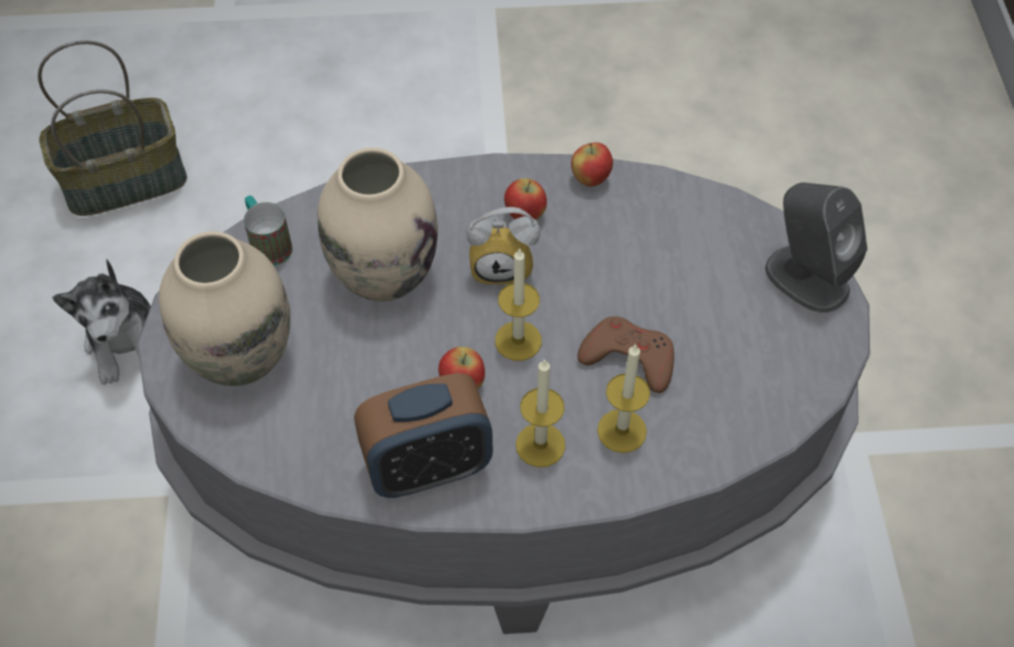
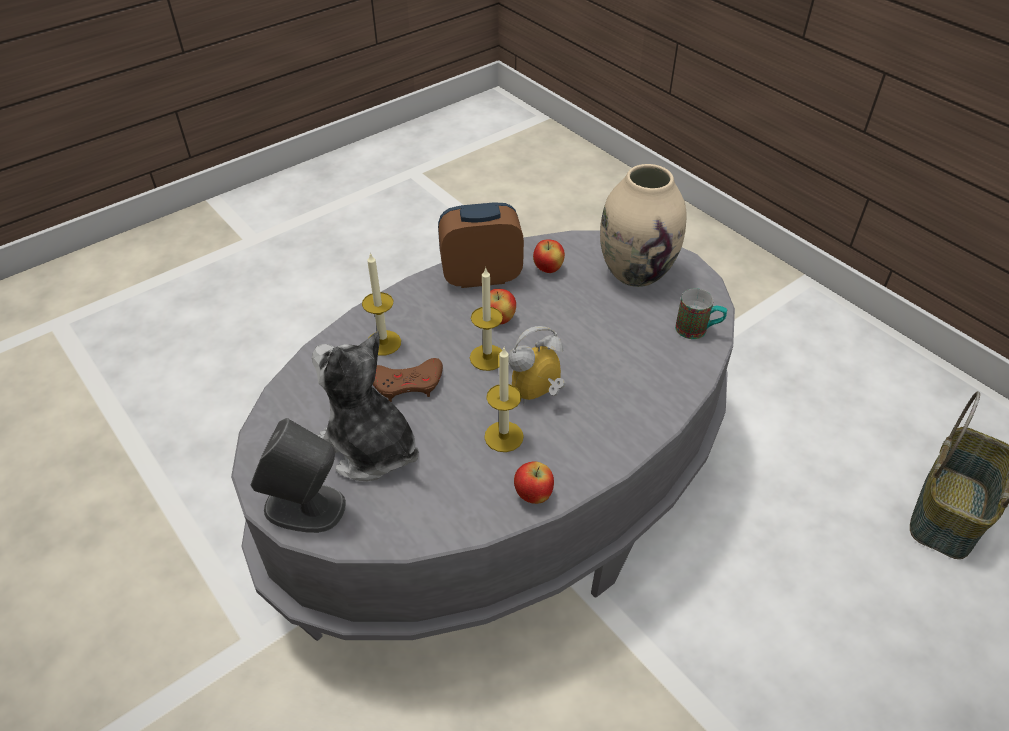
camera: 145 degrees right, 10 degrees down
plush toy [52,259,151,385] -> plush toy moved to [312,331,419,481]
beige vase [318,148,438,302] -> none
alarm clock [354,373,493,498] -> alarm clock turned 45 degrees clockwise [438,202,524,288]
apple [504,178,547,220] -> apple moved to [533,240,565,273]
candle [516,358,565,467] -> candle moved to [484,348,524,452]

